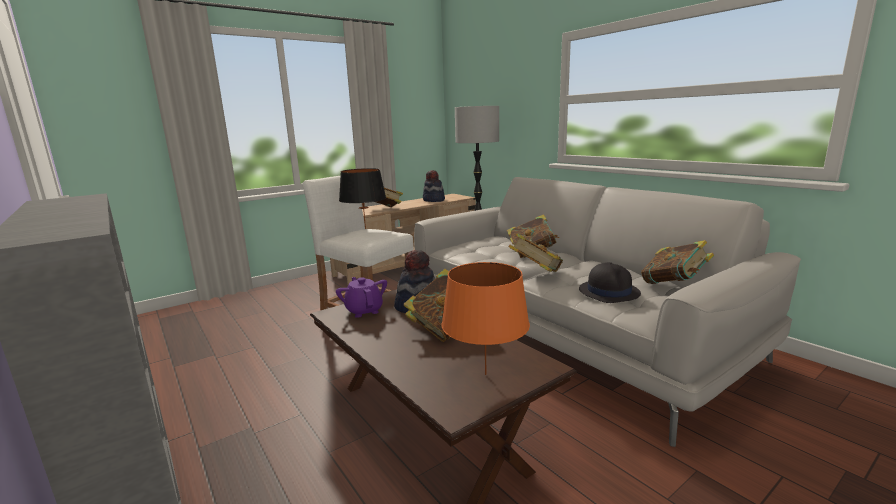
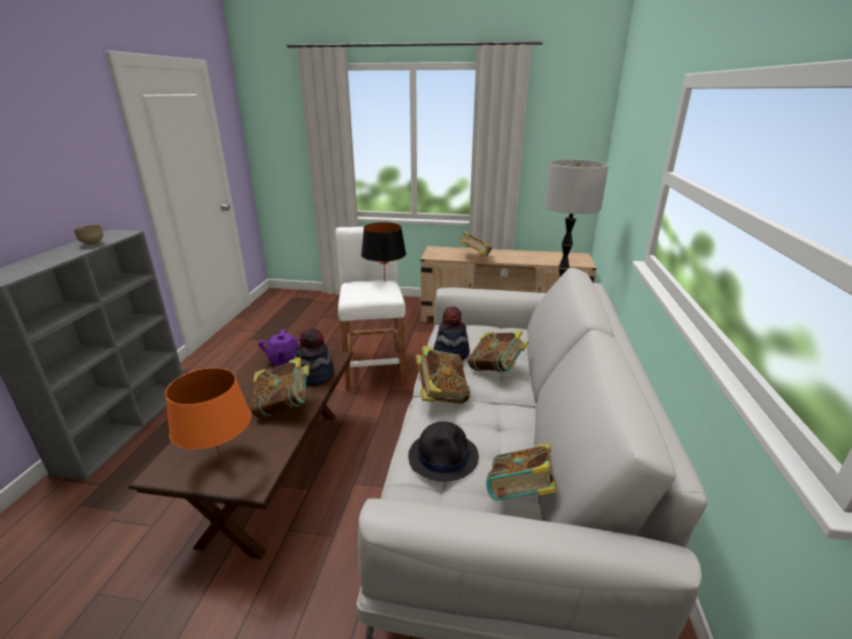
camera: 45 degrees right, 10 degrees up
purple teapot [336,277,387,318] -> purple teapot turned 150 degrees clockwise [258,329,300,366]
hat [423,170,445,202] -> hat moved to [434,307,470,361]
none -> brown bowl [73,225,103,246]

